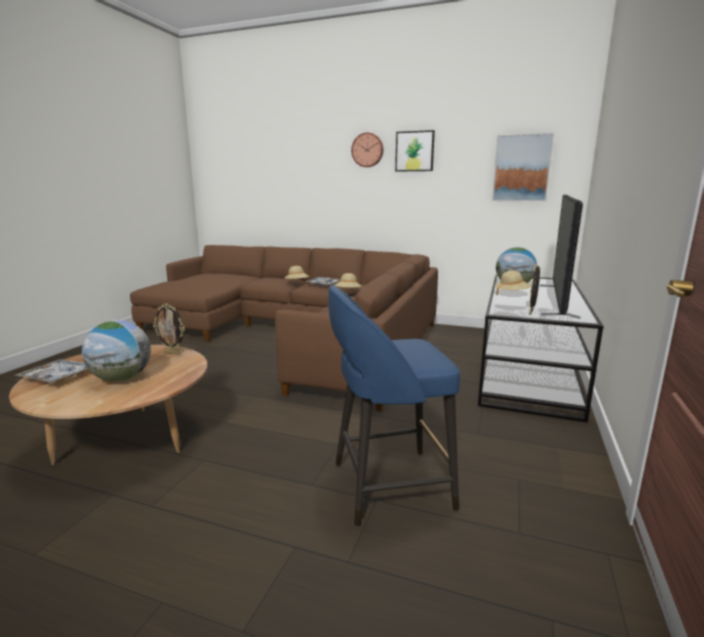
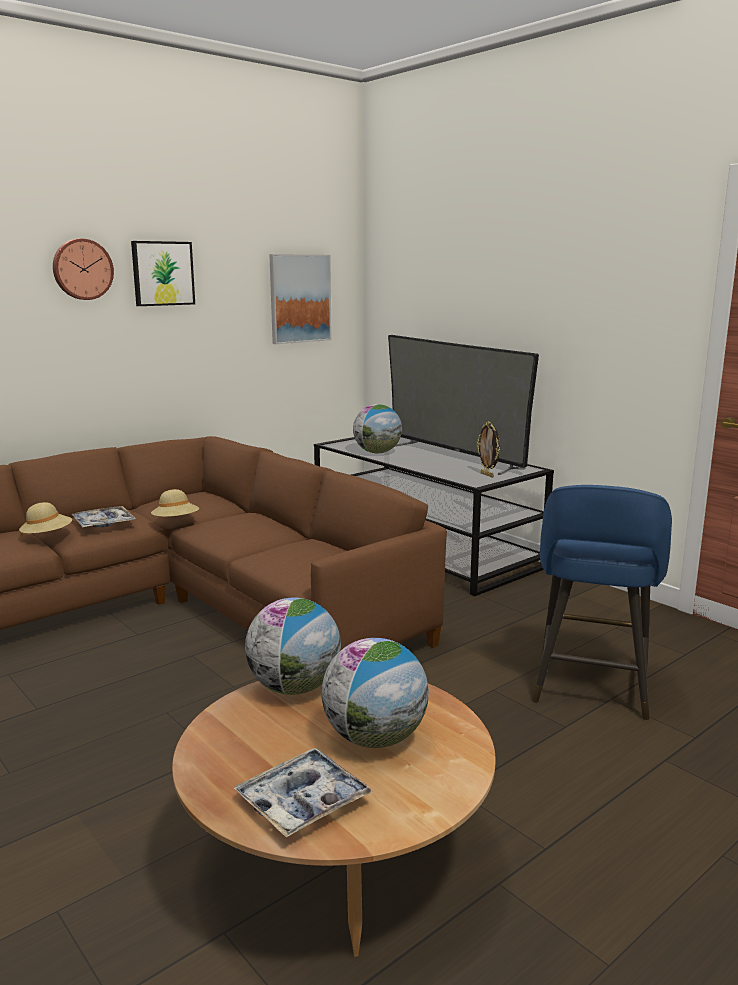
camera: 60 degrees left, 0 degrees up
picture frame [153,303,185,355] -> globe [245,597,341,695]
beige hat [494,271,531,295] -> none

